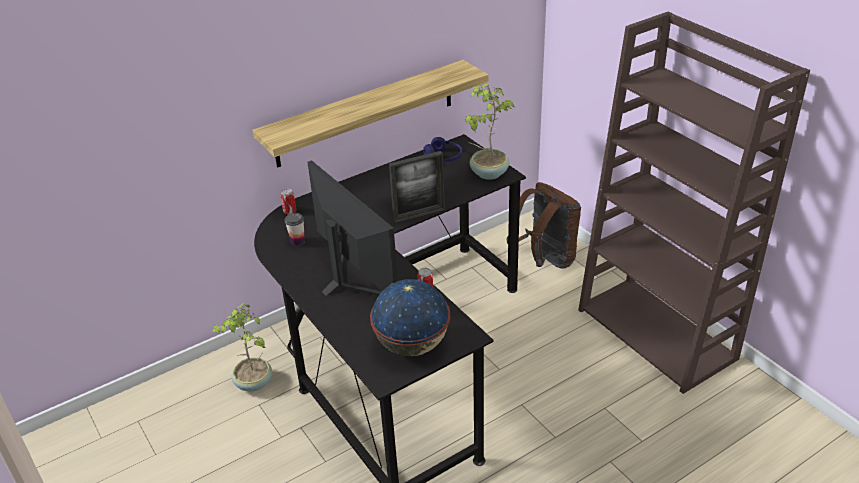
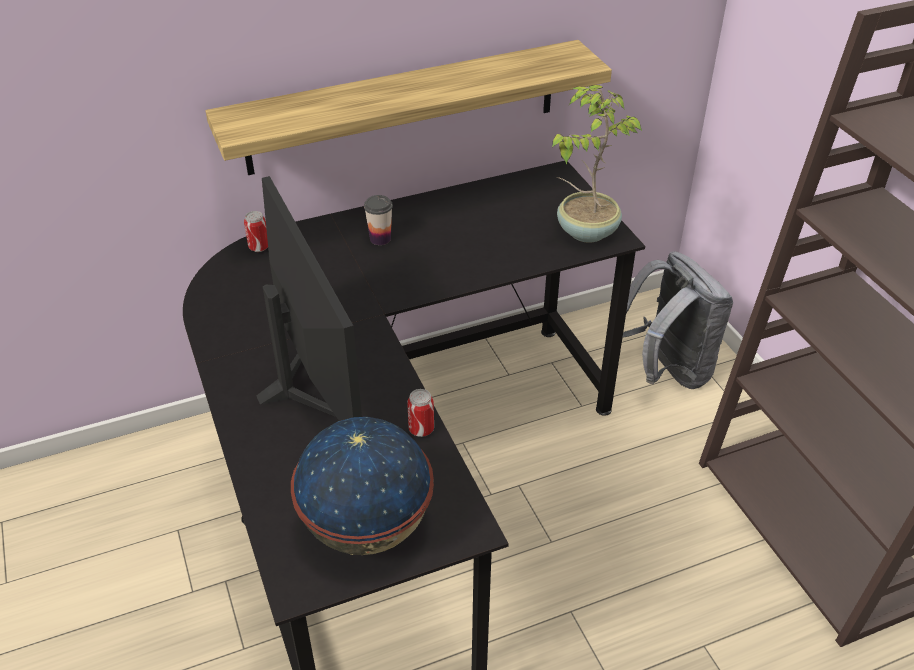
camera: 10 degrees right, 5 degrees up
potted plant [211,303,272,391] -> none
cup [285,213,305,246] -> cup moved to [364,195,393,245]
picture frame [389,151,445,223] -> none
blue headphones [423,137,462,161] -> none
brown backpack [506,182,581,269] -> grey backpack [622,251,733,389]

